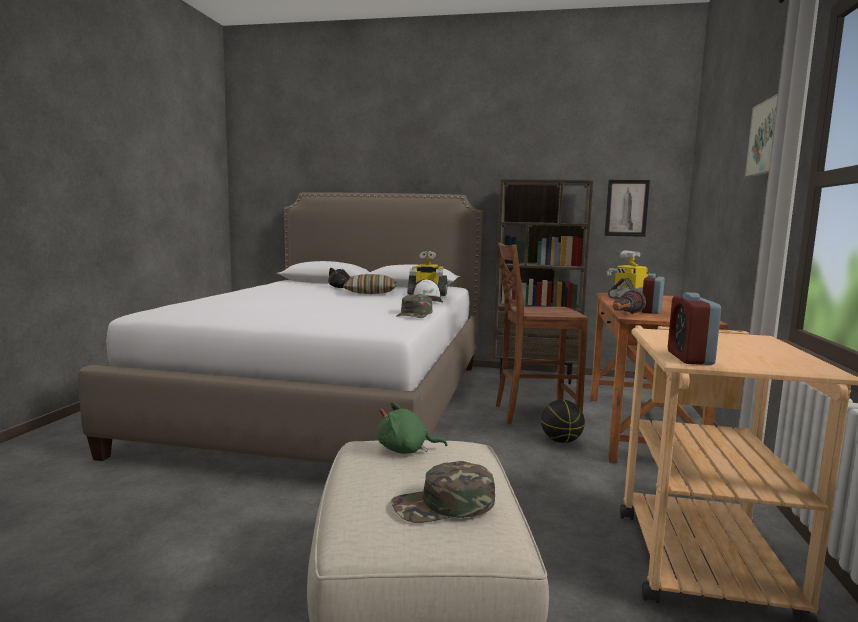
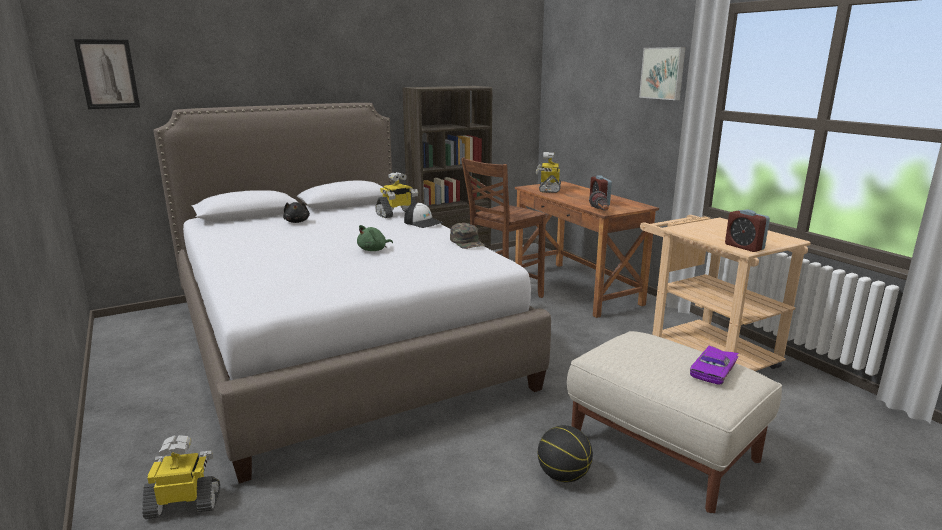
camera: 40 degrees left, 10 degrees up
pillow [343,274,397,294] -> none
green plush toy [377,402,447,454] -> green plush toy moved to [357,225,393,251]
green cap [391,461,495,523] -> purple toy car [690,346,739,385]
basketball [541,400,585,443] -> basketball moved to [538,425,593,482]
picture [605,180,650,237] -> picture moved to [74,39,140,109]
none -> toy robot [142,435,220,519]

